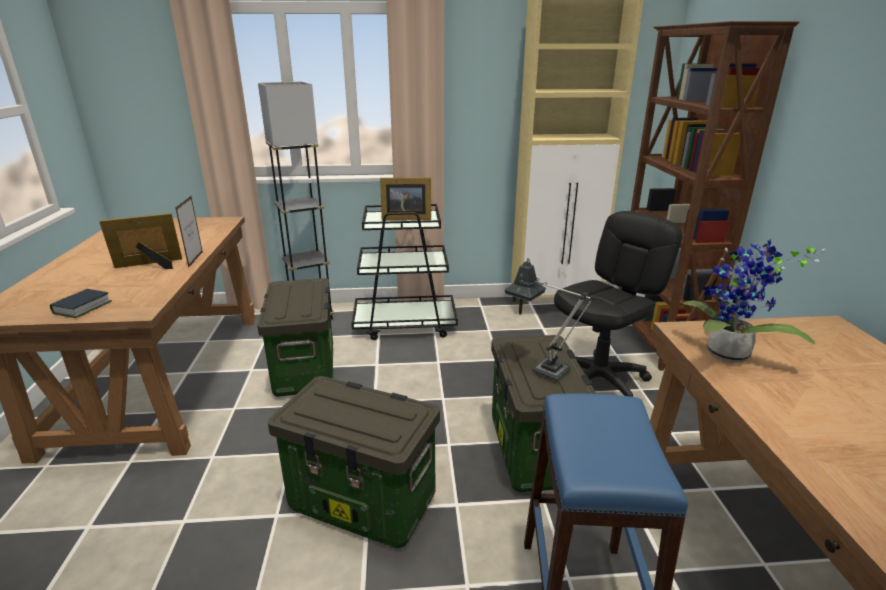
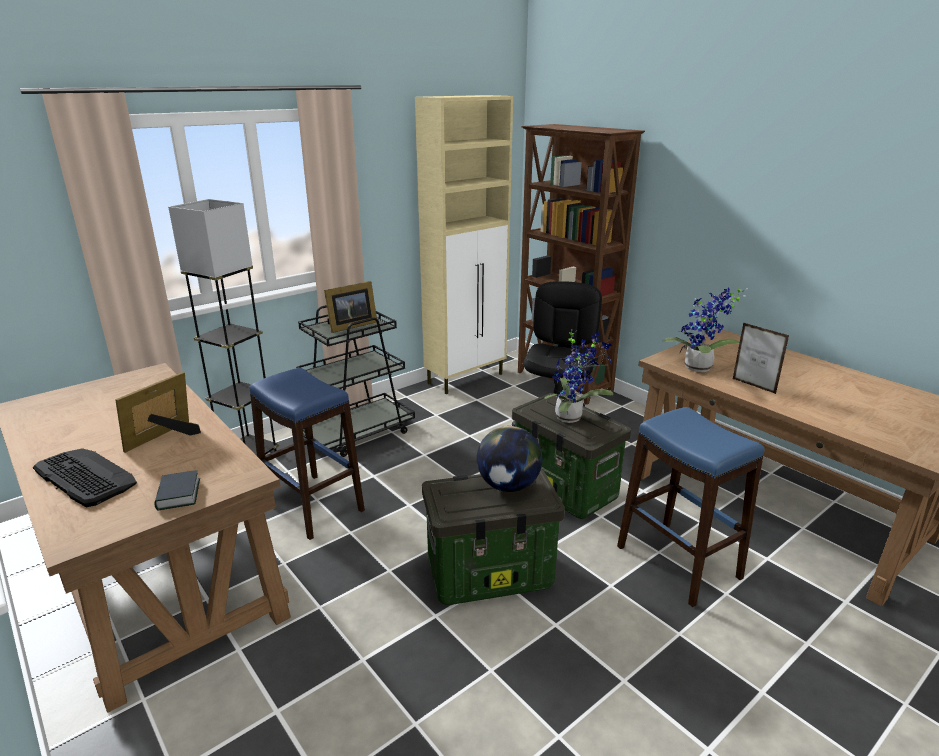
camera: 35 degrees left, 0 degrees up
picture frame [175,196,203,268] -> picture frame moved to [732,322,789,394]
storage box [257,278,333,397] -> blue stool [249,368,365,540]
table lamp [504,259,594,381] -> potted plant [544,329,613,423]
none -> keyboard [33,448,137,508]
none -> globe [477,426,542,492]

